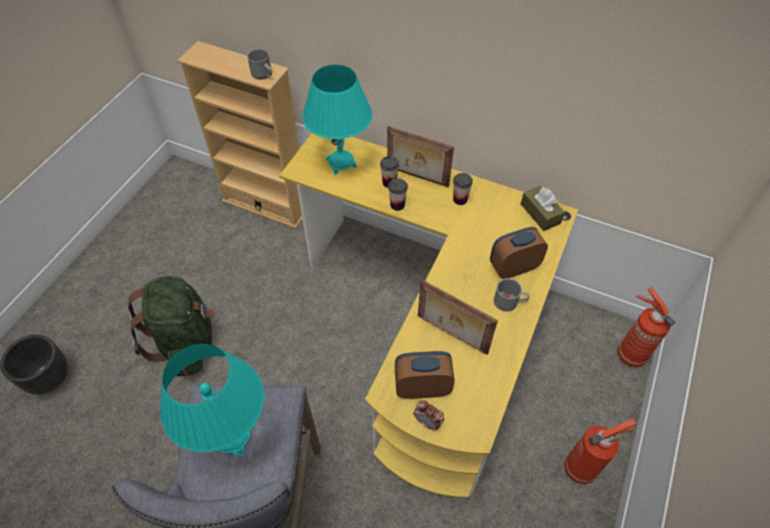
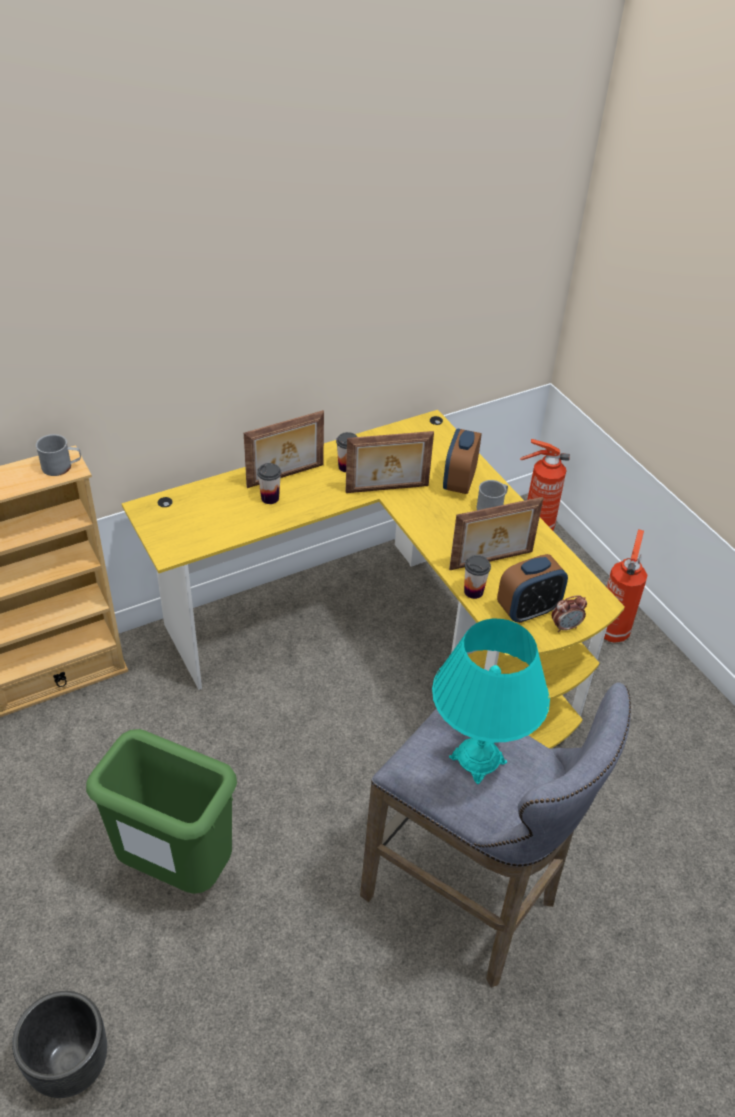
camera: 55 degrees left, 10 degrees down
green backpack [128,276,215,376] -> green trash can [86,729,237,894]
turquoise table lamp [302,65,372,175] -> none
cup [388,178,408,211] -> cup moved to [464,555,491,599]
alarm clock [395,351,455,399] -> alarm clock turned 150 degrees counterclockwise [497,554,568,623]
brown tissue box [521,186,565,231] -> none
none -> picture frame [345,431,434,493]

